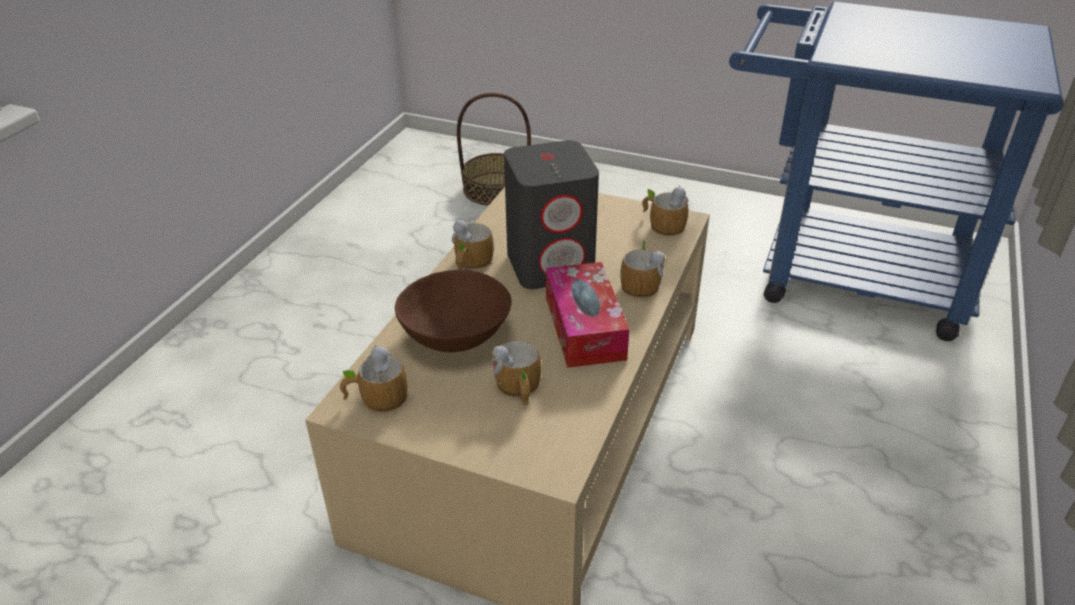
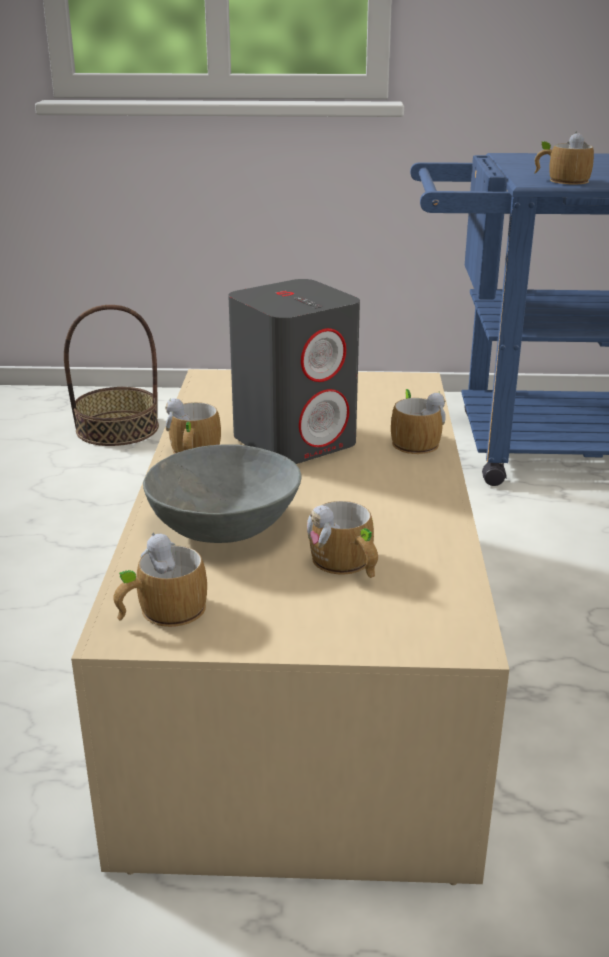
camera: 20 degrees left, 10 degrees down
brown bowl [395,270,512,352] -> grey bowl [143,444,302,543]
tissue box [546,262,630,368] -> none
mug [642,185,688,236] -> mug moved to [534,131,594,184]

